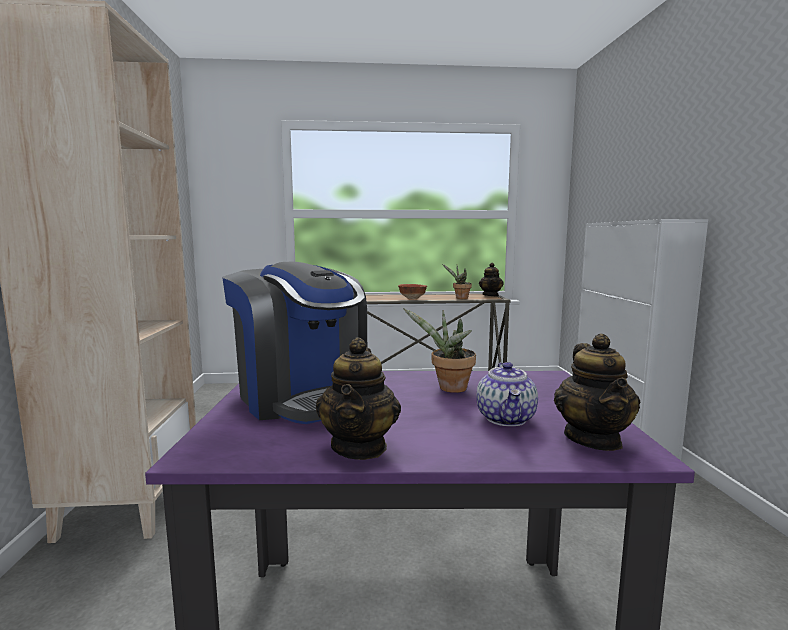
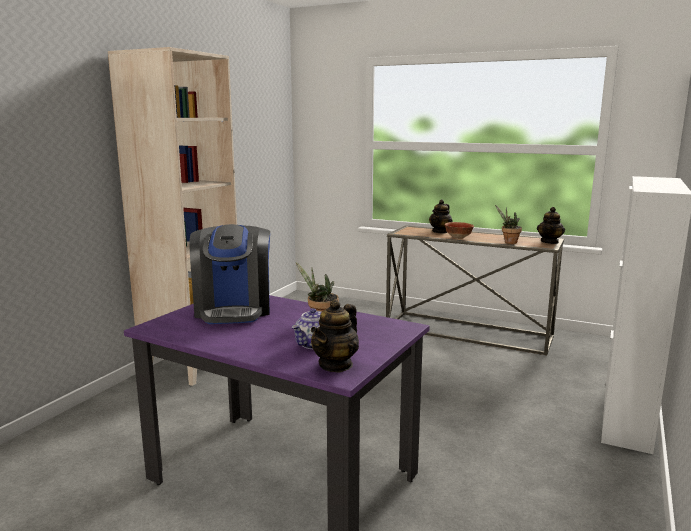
camera: 30 degrees right, 5 degrees up
teapot [316,337,401,460] -> teapot moved to [429,200,453,234]

